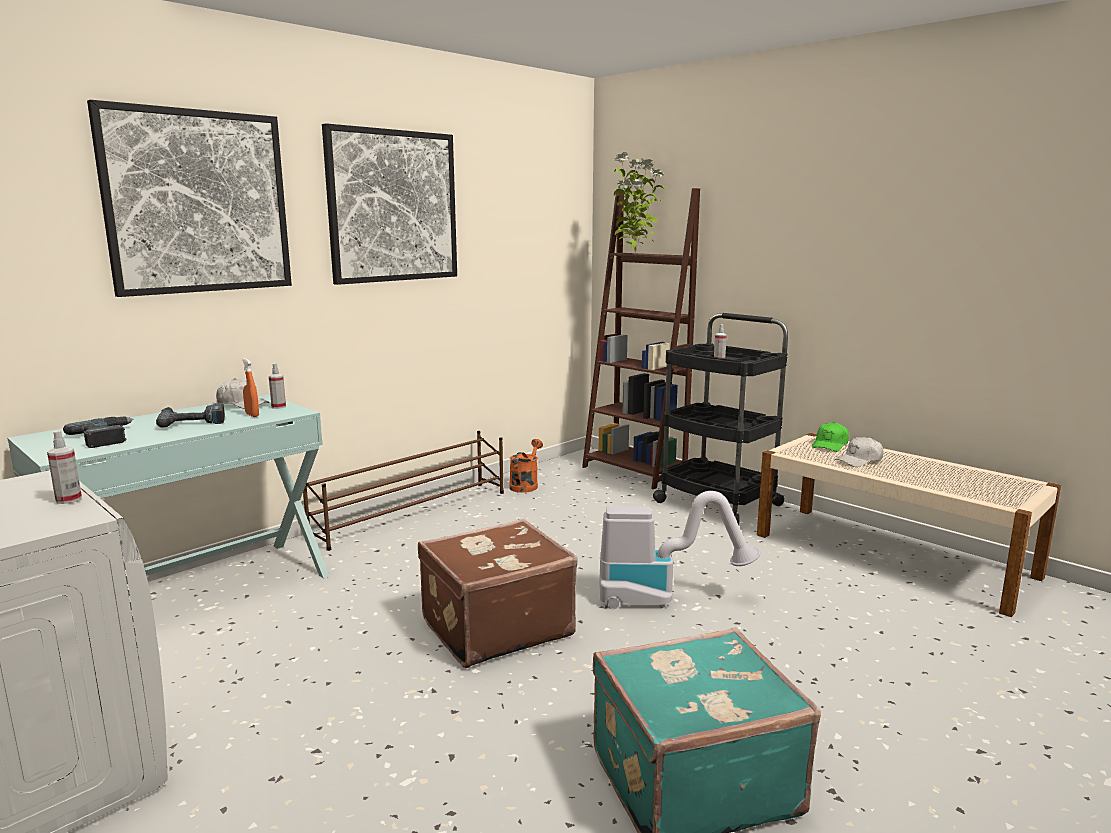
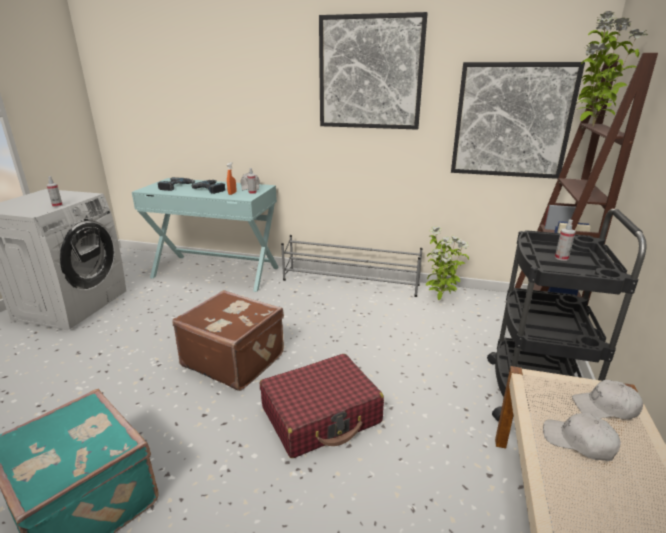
camera: 60 degrees right, 10 degrees up
picture [87,100,292,297] -> picture moved to [451,62,585,179]
brown shoe rack [303,431,504,551] -> grey shoe rack [281,235,423,297]
orange watering can [509,439,543,493] -> potted plant [426,226,469,300]
vacuum cleaner [599,491,761,609] -> red suitcase [260,354,384,458]
green cap [812,422,849,452] -> white cap [572,380,643,420]

